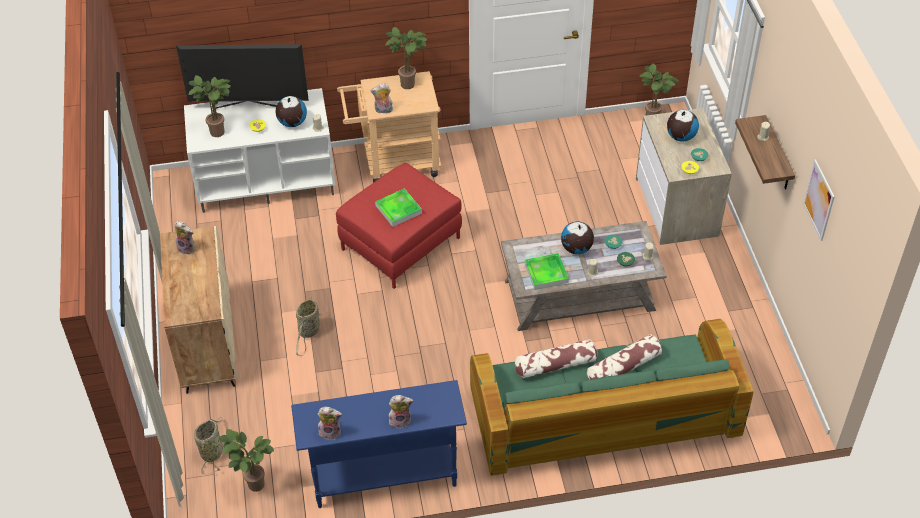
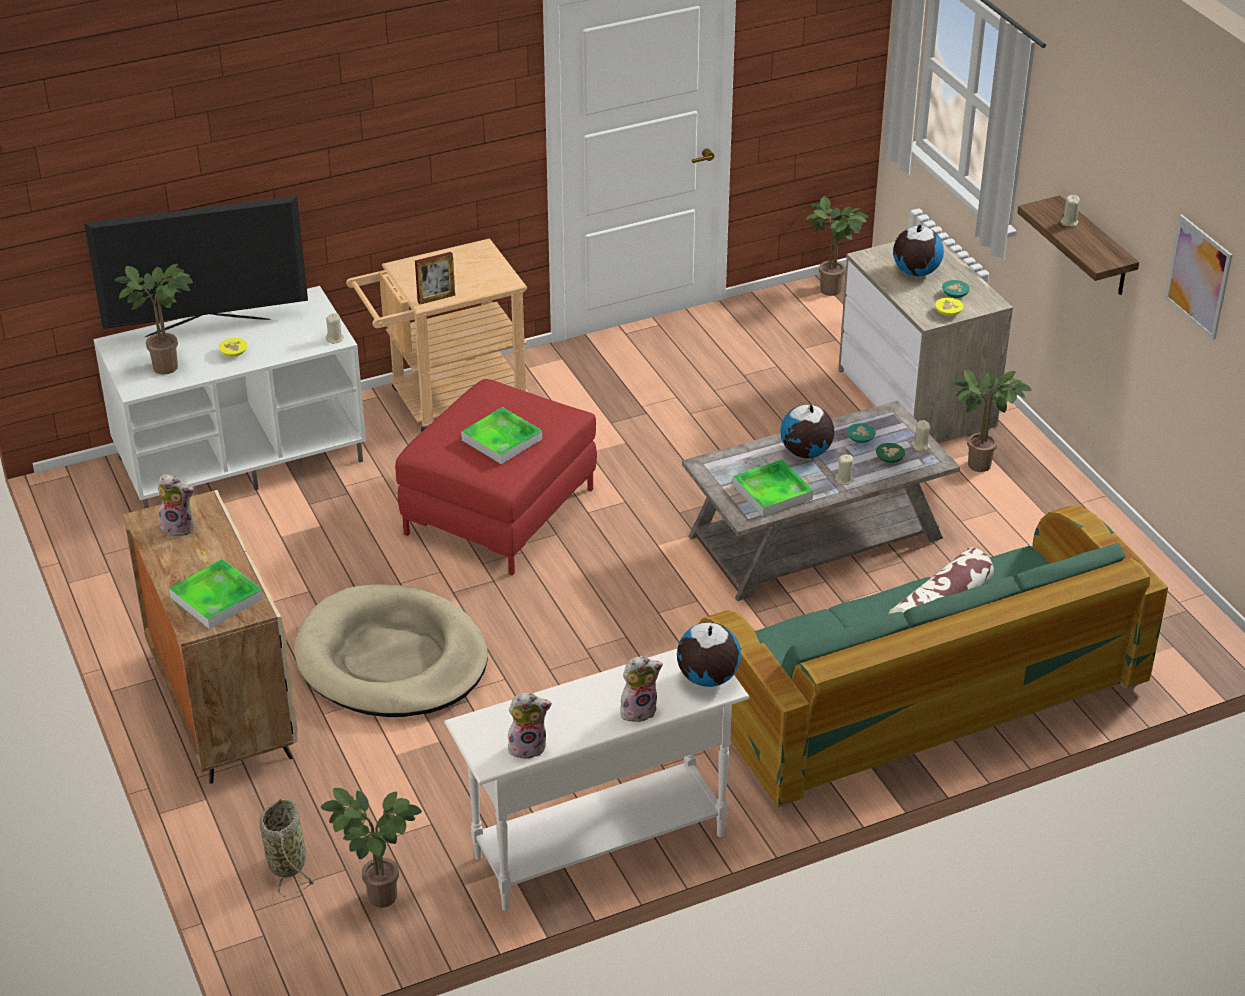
camera: 15 degrees left, 10 degrees down
globe [276,96,307,127] -> globe moved to [677,622,741,687]
blue console table [291,380,467,508] -> white console table [444,648,749,911]
basket [296,296,320,356] -> beige dog bed [294,584,488,717]
plush toy [370,83,393,113] -> picture frame [415,252,455,305]
potted plant [386,27,427,89] -> potted plant moved to [952,370,1032,472]
pillow [515,339,597,379] -> none
none -> tray [169,559,263,629]

